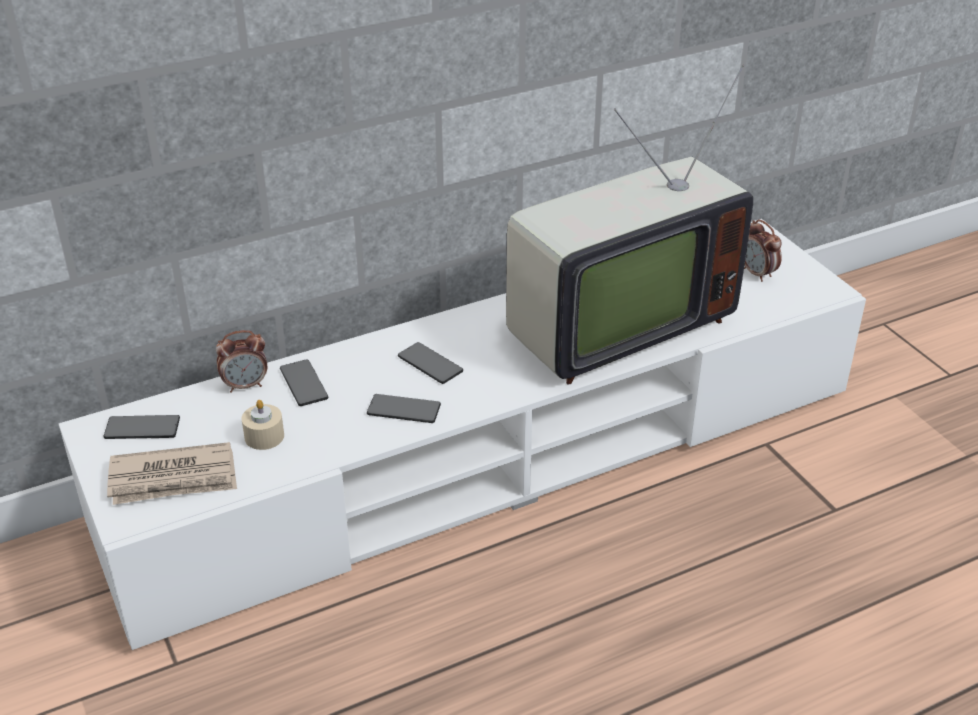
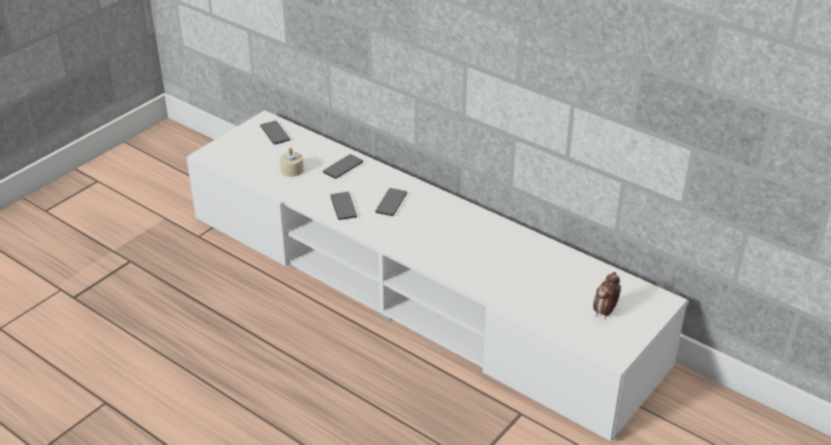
camera: 65 degrees right, 0 degrees up
newspaper [107,442,237,505] -> none
alarm clock [216,330,267,393] -> none
television [506,64,753,385] -> none

